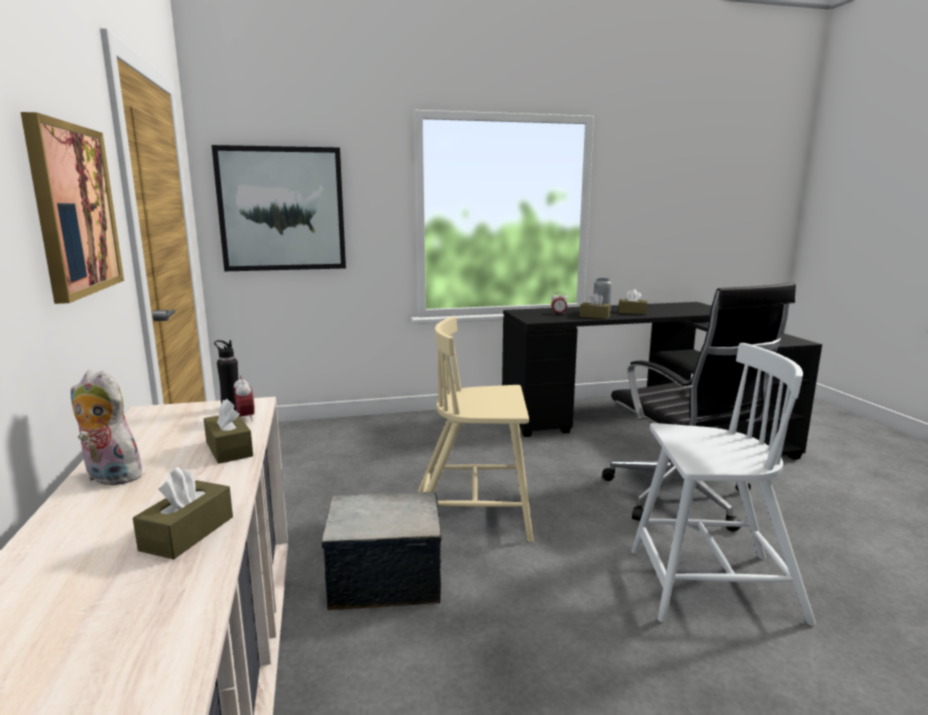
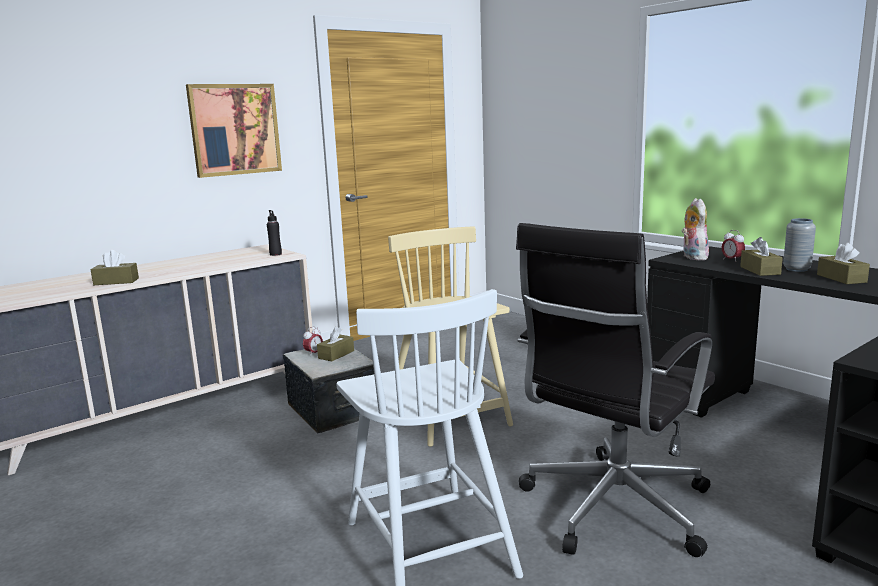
camera: 65 degrees right, 0 degrees up
plush toy [70,369,149,485] -> plush toy moved to [682,198,709,260]
brown tissue box [204,399,253,464] -> brown tissue box moved to [317,327,354,361]
picture [212,145,346,271] -> none
alarm clock [234,375,255,422] -> alarm clock moved to [303,326,323,354]

